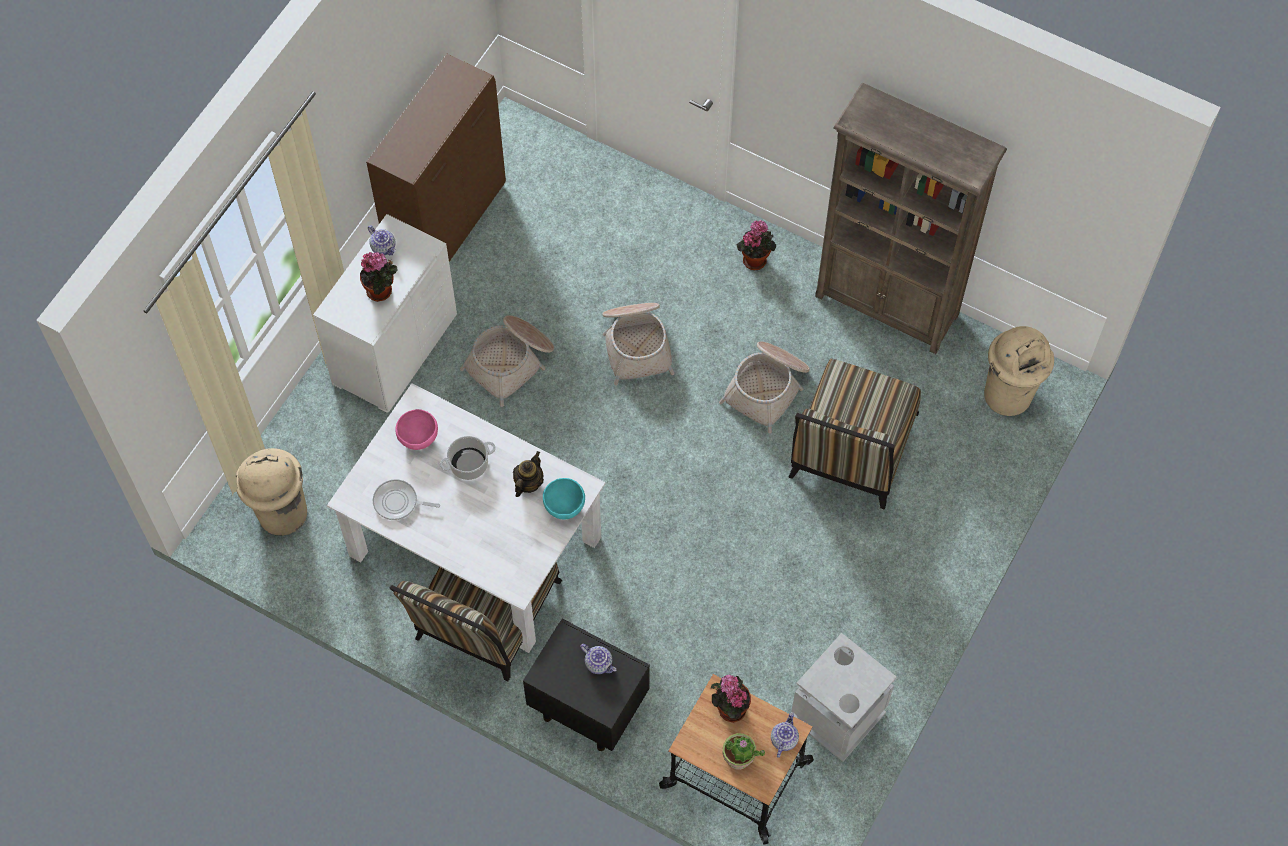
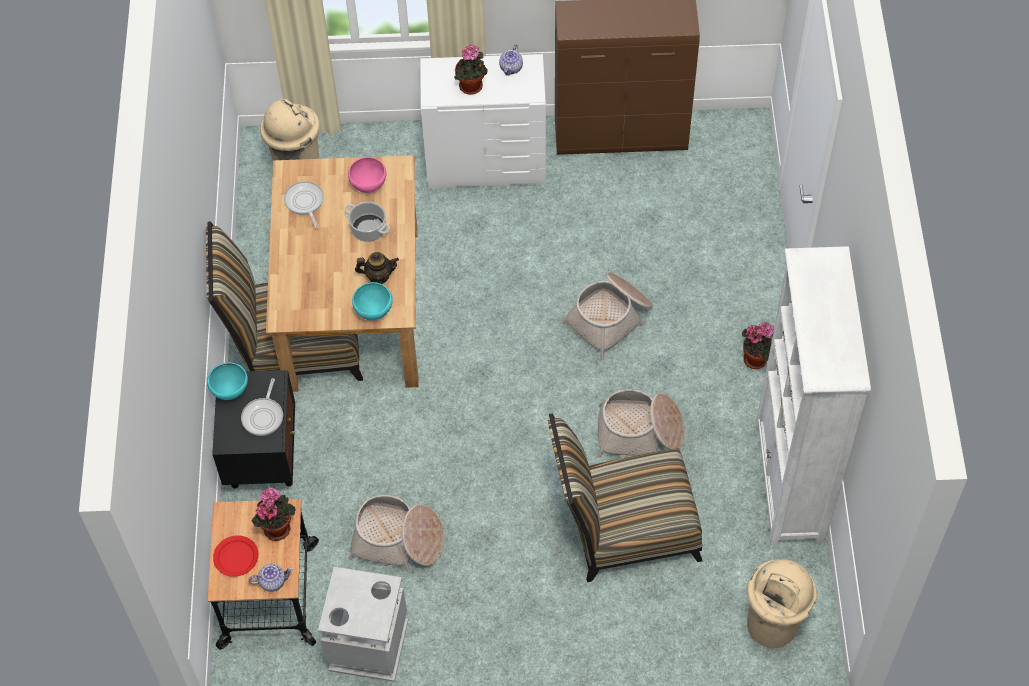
camera: 60 degrees right, 5 degrees down
white dining table [327,383,605,653] -> brown dining table [266,155,419,392]
basket [460,315,554,407] -> basket moved to [348,494,445,572]
teapot [580,644,616,674] -> frying pan [241,378,283,436]
potted plant [722,733,765,770] -> red plate [213,535,258,577]
brown bookcase [815,83,1007,354] -> white bookcase [756,246,871,546]
none -> turquoise bowl [207,363,248,400]

